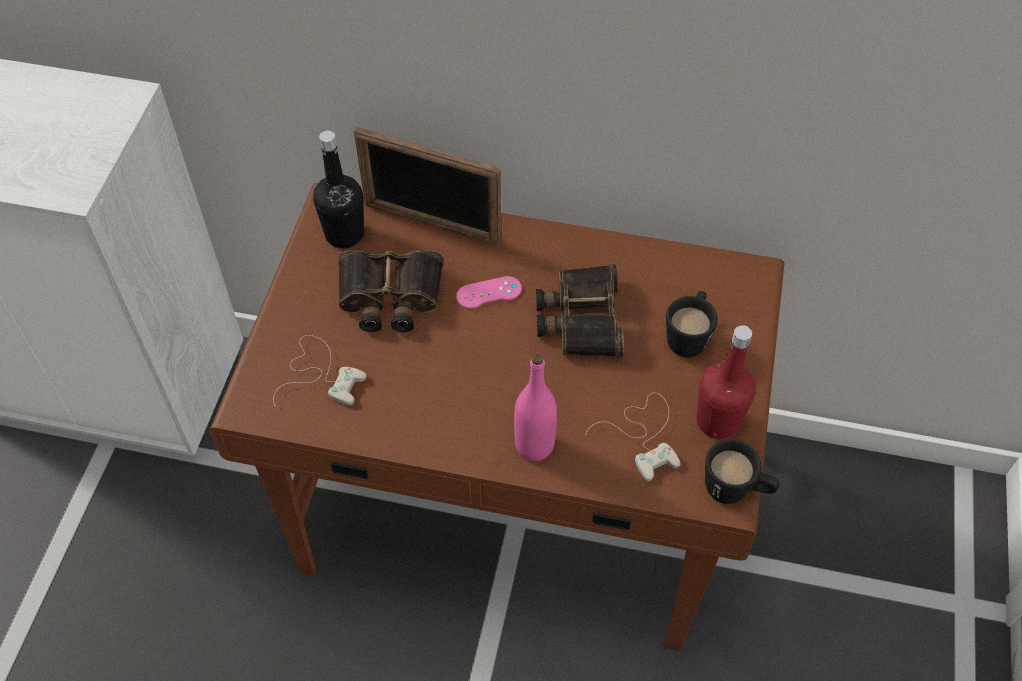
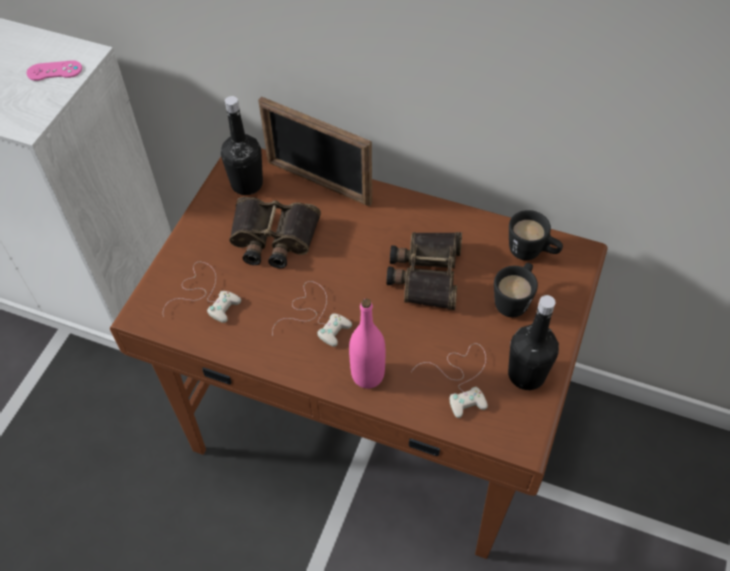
camera: 10 degrees right, 0 degrees up
pink game controller [456,276,522,309] -> pink game controller moved to [27,60,82,81]
red bottle [696,325,756,439] -> black bottle [508,295,559,390]
black mug [705,439,779,504] -> black mug moved to [509,210,563,260]
none -> white game controller [272,281,352,347]

